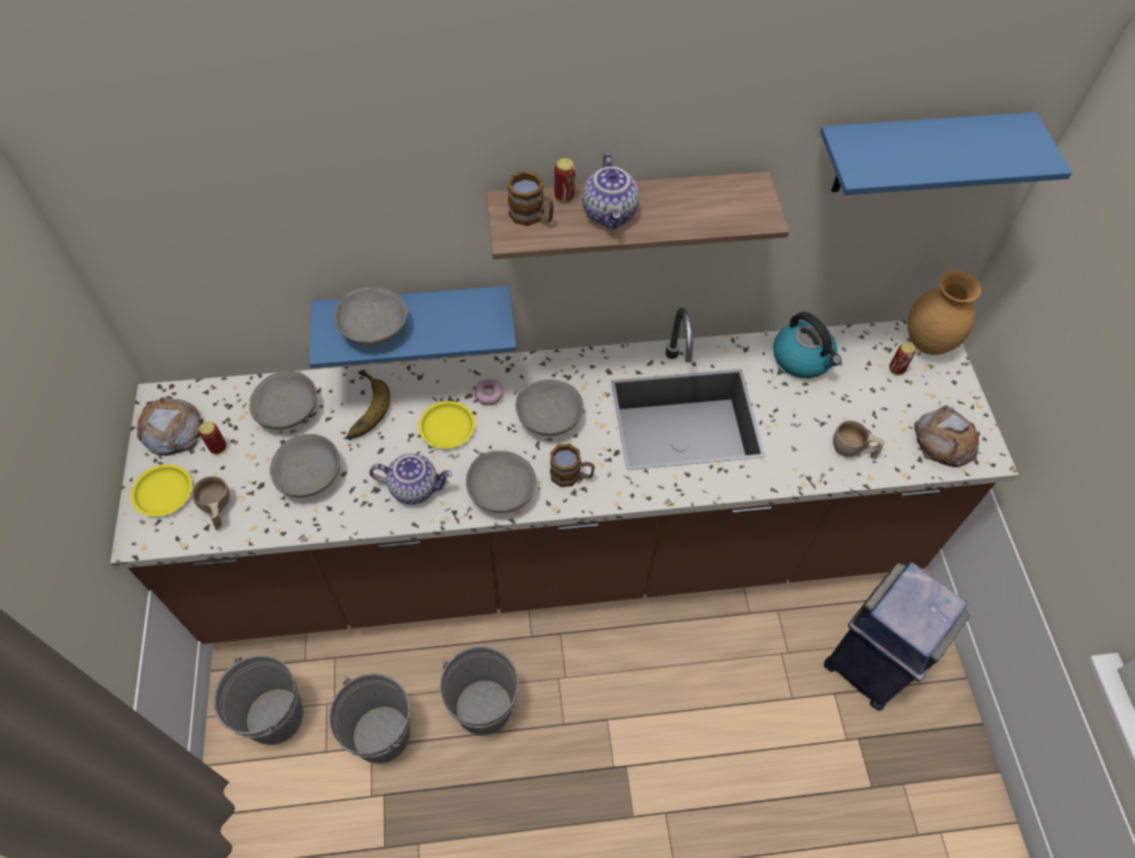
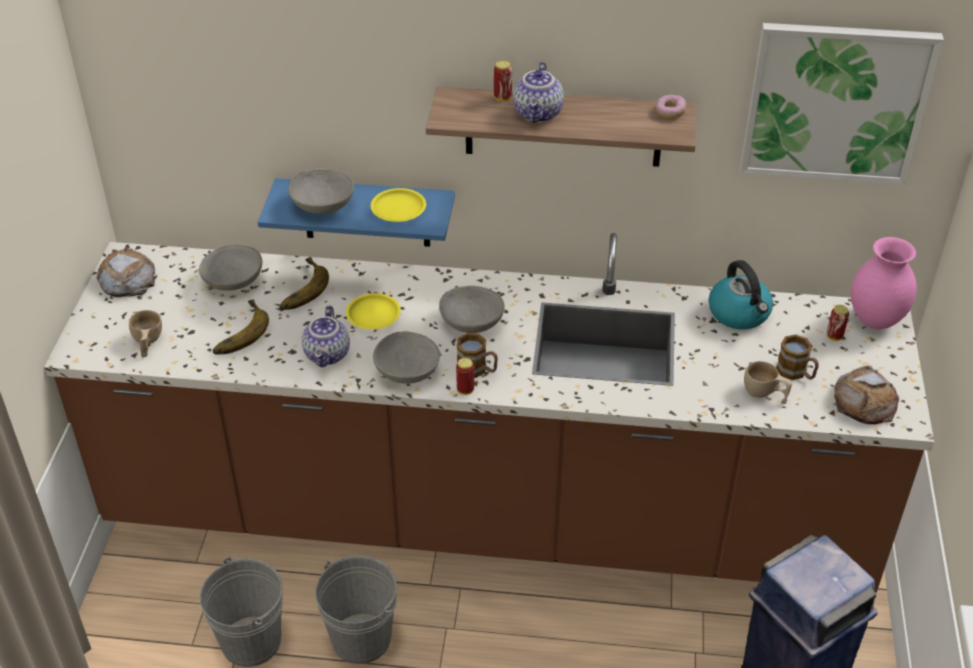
camera: 15 degrees right, 15 degrees down
yellow plate [131,464,192,517] -> yellow plate moved to [371,188,426,222]
can [199,422,227,454] -> can moved to [456,358,474,395]
grey bucket [213,655,303,745] -> none
grey bowl [270,434,340,498] -> banana [213,299,269,355]
teapot [369,453,452,504] -> teapot turned 75 degrees clockwise [302,305,350,367]
donut [475,379,503,405] -> donut moved to [656,95,686,119]
mug [507,171,554,226] -> mug moved to [776,334,819,380]
blue shelf [820,112,1072,195] -> picture [740,23,944,185]
brown vase [908,270,981,355] -> pink vase [851,237,917,329]

